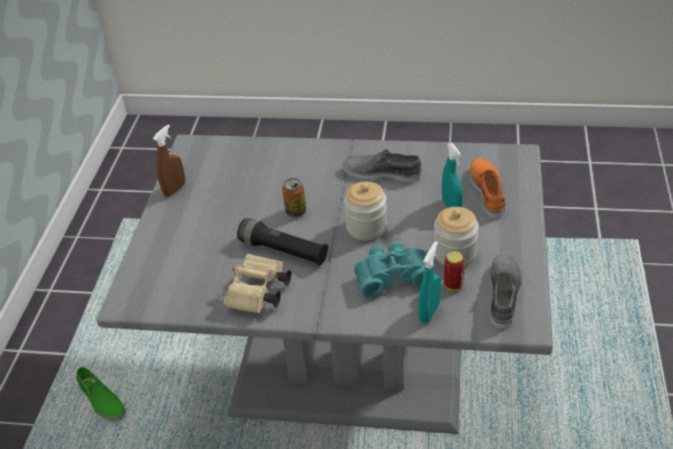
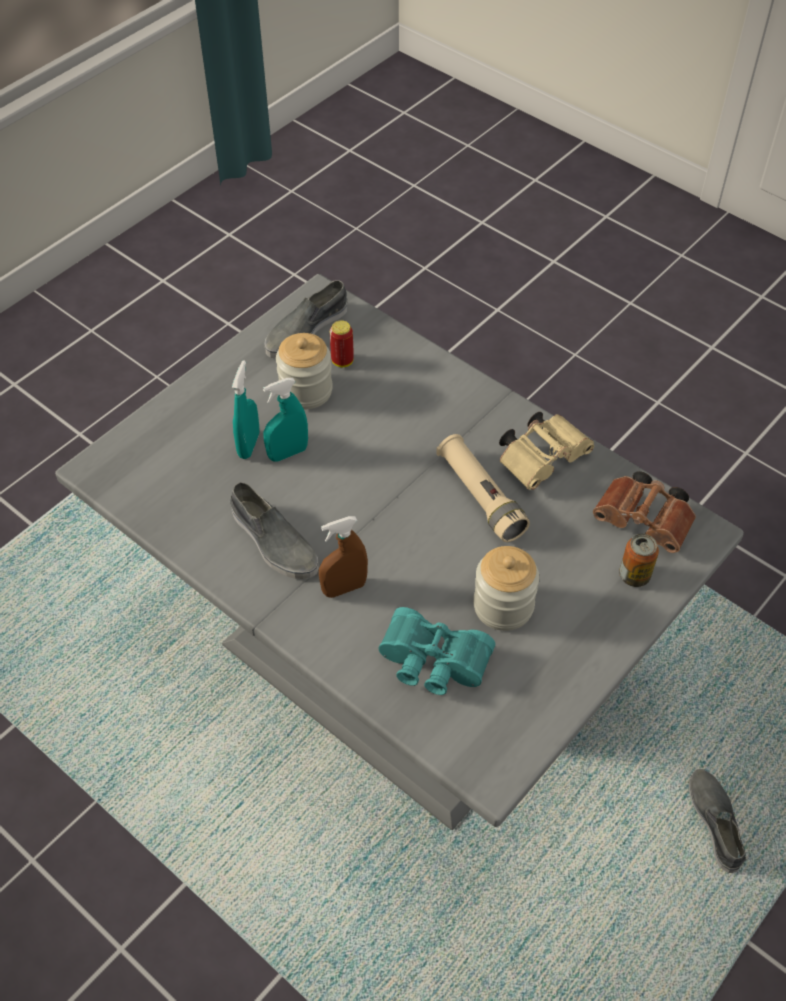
camera: 150 degrees left, 10 degrees up
green shoe [76,367,126,422] -> grey shoe [689,769,746,873]
brown spray bottle [153,124,185,197] -> brown spray bottle moved to [319,516,368,598]
black flashlight [237,218,328,265] -> beige flashlight [436,434,530,542]
can [282,178,306,217] -> can moved to [619,534,659,587]
jar [344,181,387,241] -> jar moved to [473,546,539,631]
turquoise binoculars [354,242,426,298] -> turquoise binoculars moved to [378,607,495,695]
turquoise spray bottle [419,241,441,323] -> turquoise spray bottle moved to [263,378,308,462]
orange shoe [470,158,505,218] -> none
none -> brown binoculars [593,471,696,553]

